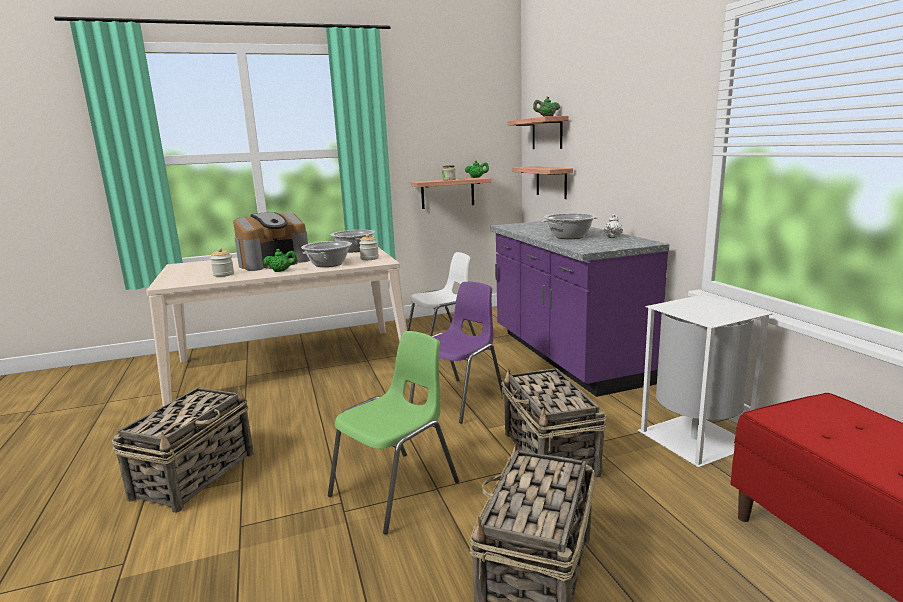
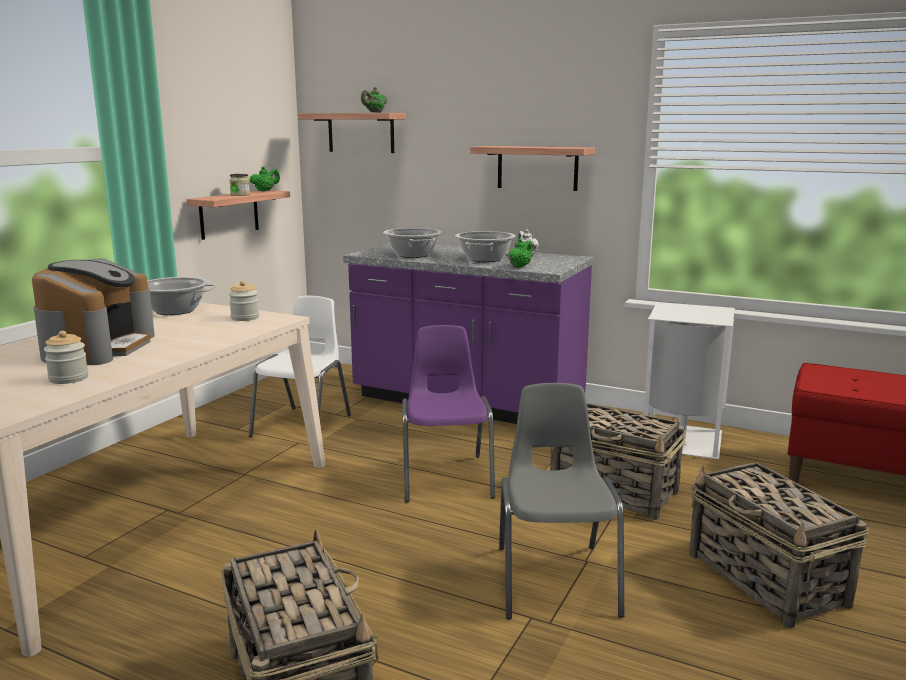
camera: 45 degrees left, 0 degrees up
green teapot [263,249,297,272] -> green teapot moved to [509,238,532,268]
cooking pot [301,241,352,267] -> cooking pot moved to [383,228,442,258]
green chair [328,331,459,534] -> grey chair [499,383,624,619]
shelf [512,166,573,199] -> shelf moved to [470,146,595,191]

